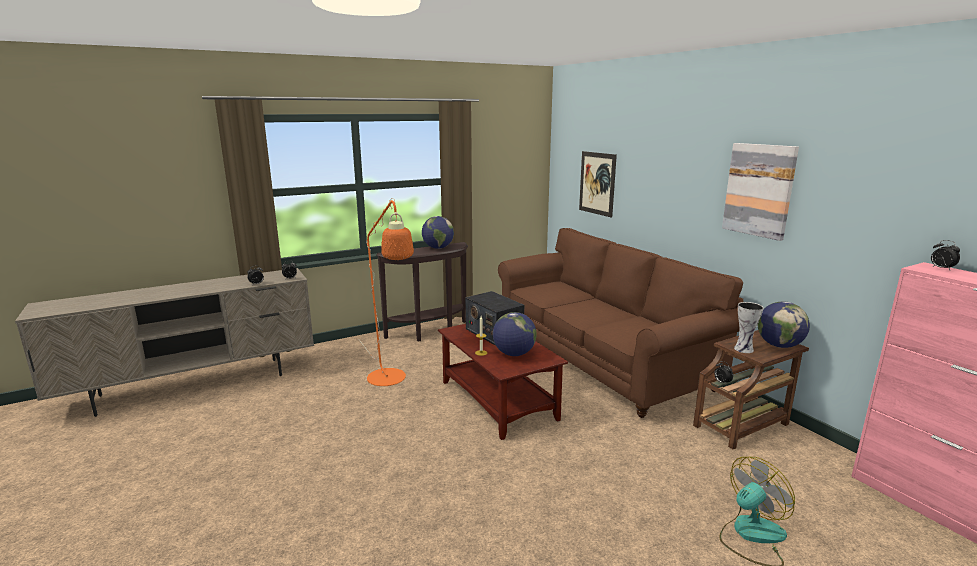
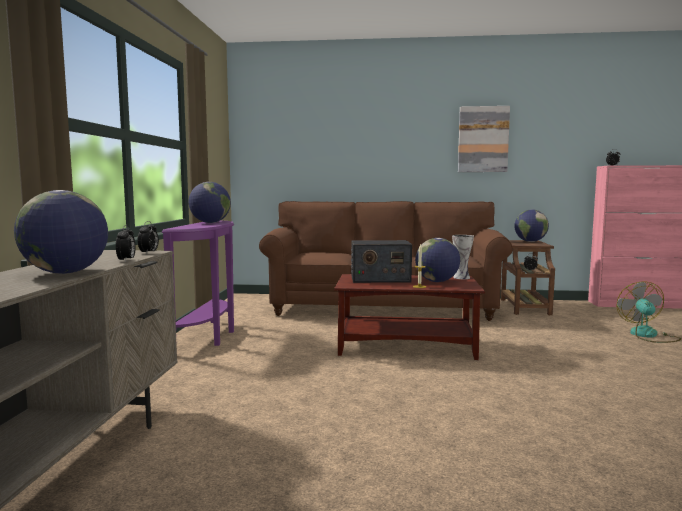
camera: 55 degrees left, 10 degrees down
orange floor lamp [359,198,414,386] -> none
brown console table [376,242,468,342] -> purple console table [162,220,234,346]
picture [579,151,617,218] -> none
vase [734,302,764,353] -> vase moved to [452,235,474,279]
none -> globe [14,190,108,274]

